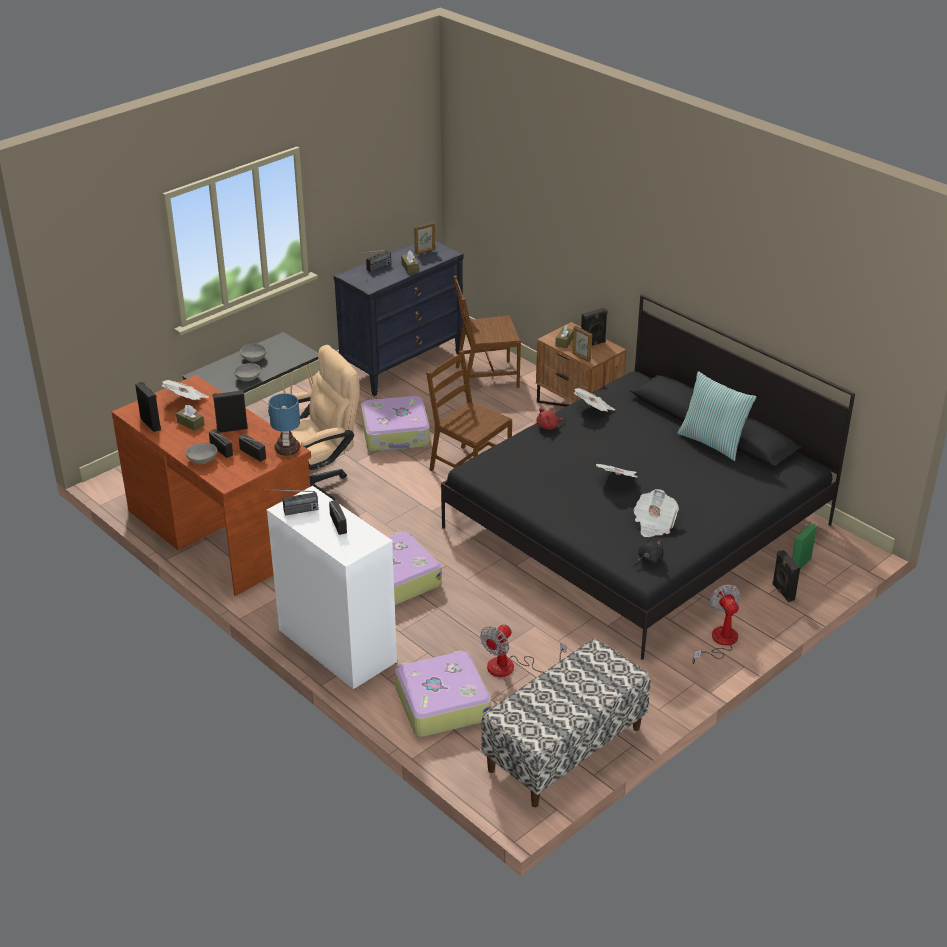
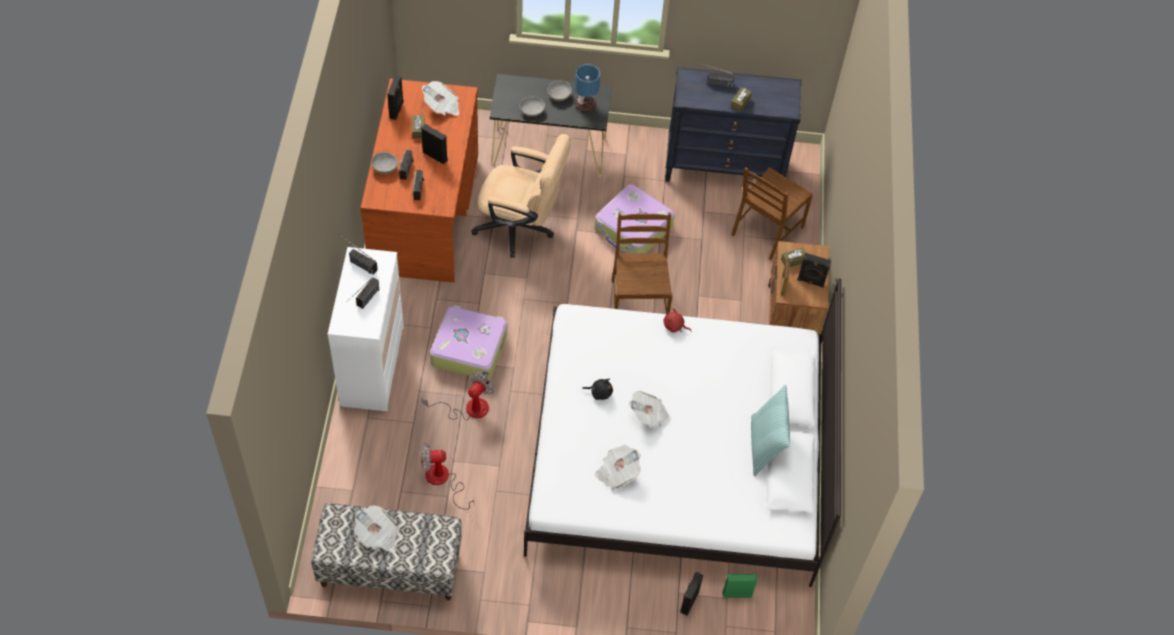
camera: 45 degrees right, 20 degrees up
table lamp [268,393,300,456] -> table lamp moved to [575,64,600,113]
suitcase [395,650,491,737] -> none
picture frame [414,222,435,255] -> none
black bed [441,294,855,660] -> white bed [524,278,841,587]
brown chair [454,276,521,392] -> brown chair turned 90 degrees counterclockwise [731,167,813,260]
newspaper [574,388,615,412] -> newspaper moved to [354,506,399,552]
black plush toy [634,536,663,567] -> black plush toy moved to [582,379,613,400]
fan [693,584,741,665] -> fan moved to [421,372,495,420]

